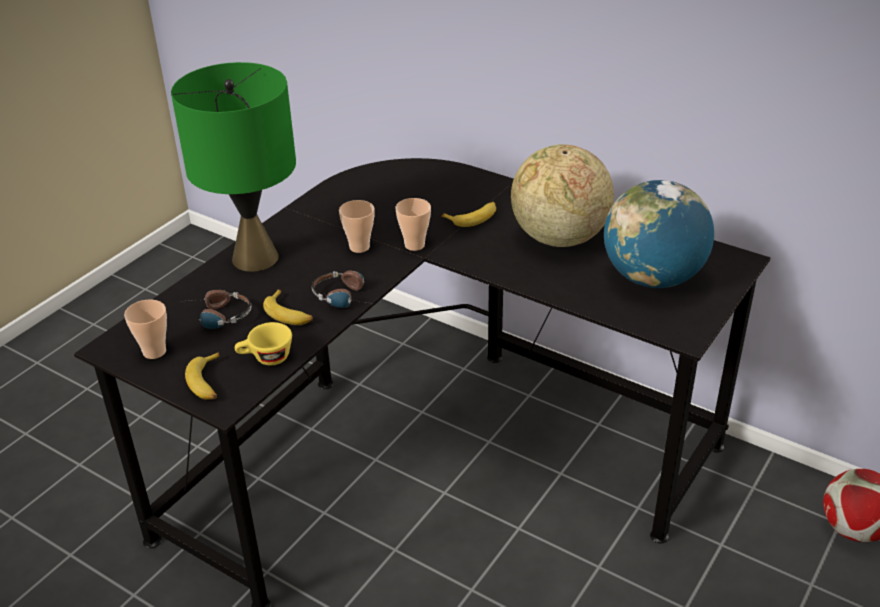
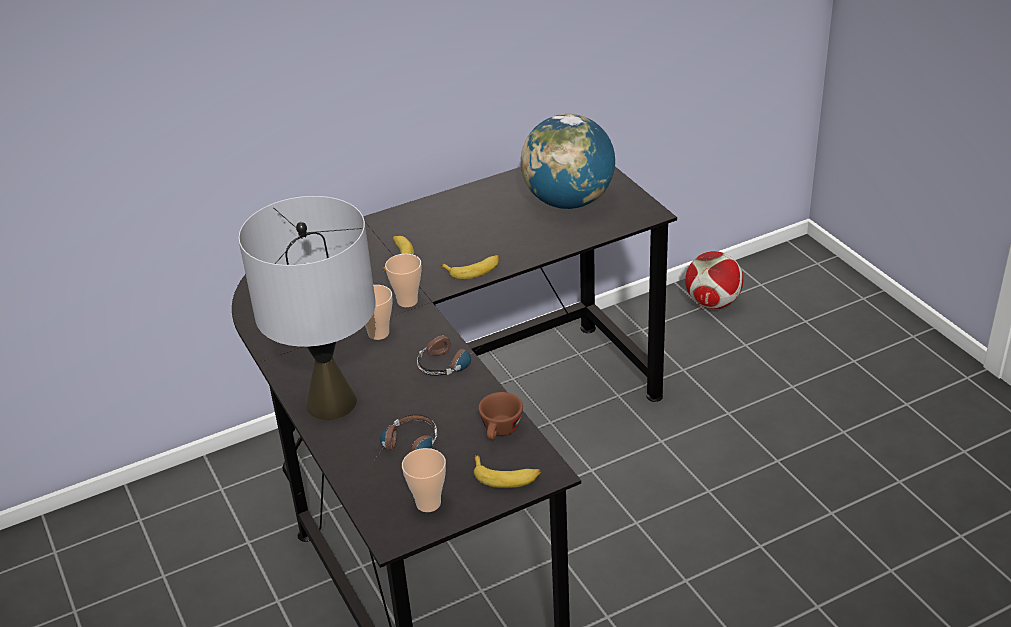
camera: 60 degrees left, 0 degrees up
green table lamp [171,62,296,272] -> grey table lamp [238,196,376,420]
yellow cup [235,322,292,365] -> brown cup [478,392,523,440]
banana [263,289,313,325] -> banana moved to [441,255,499,280]
globe [511,144,614,247] -> none

